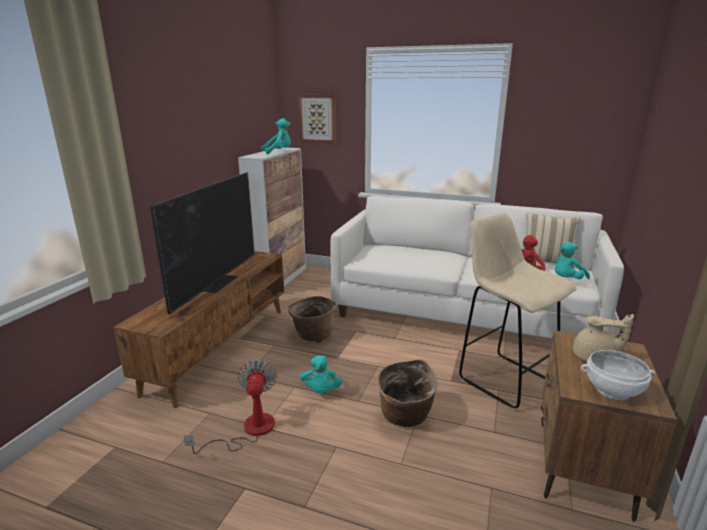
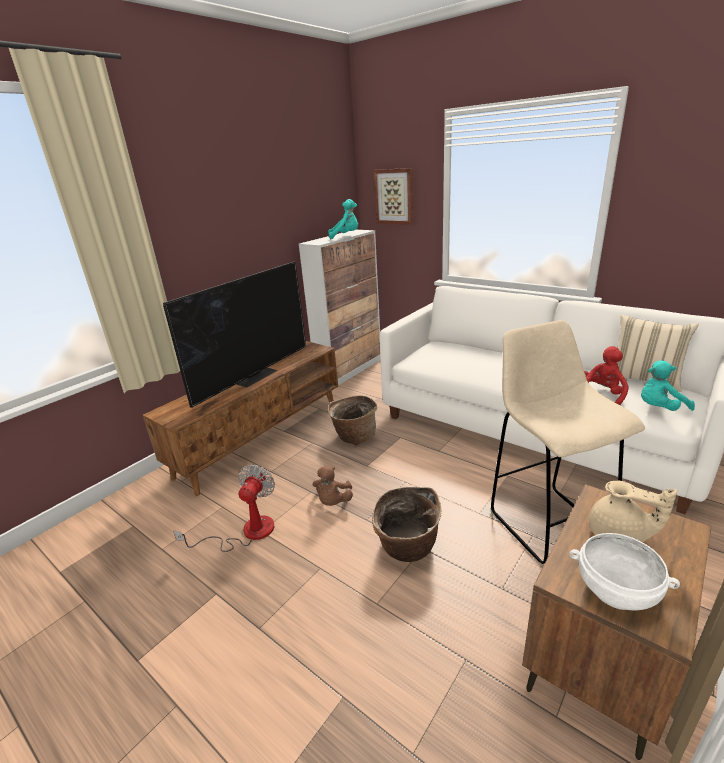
camera: 20 degrees right, 5 degrees up
turquoise plush toy [300,355,342,394] -> brown plush toy [313,466,353,506]

